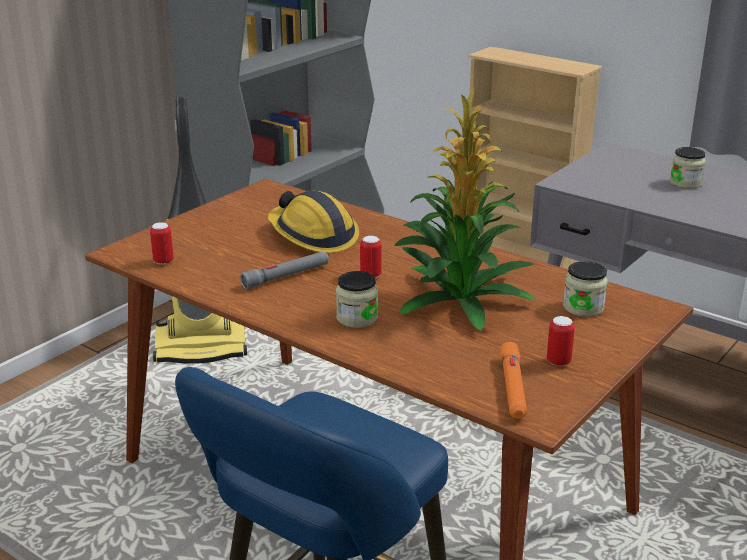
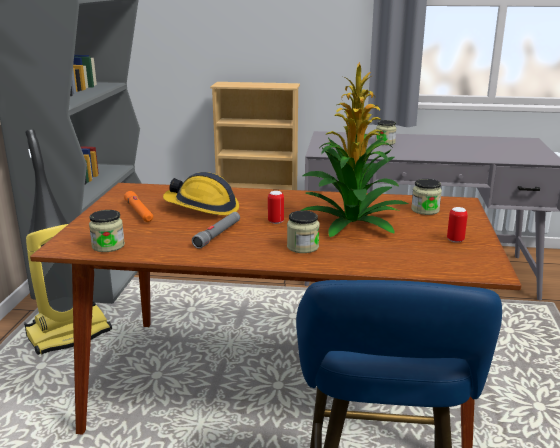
camera: 30 degrees left, 5 degrees down
can [150,222,174,265] -> jar [89,210,125,252]
orange flashlight [499,342,527,419] -> orange flashlight moved to [124,191,153,222]

